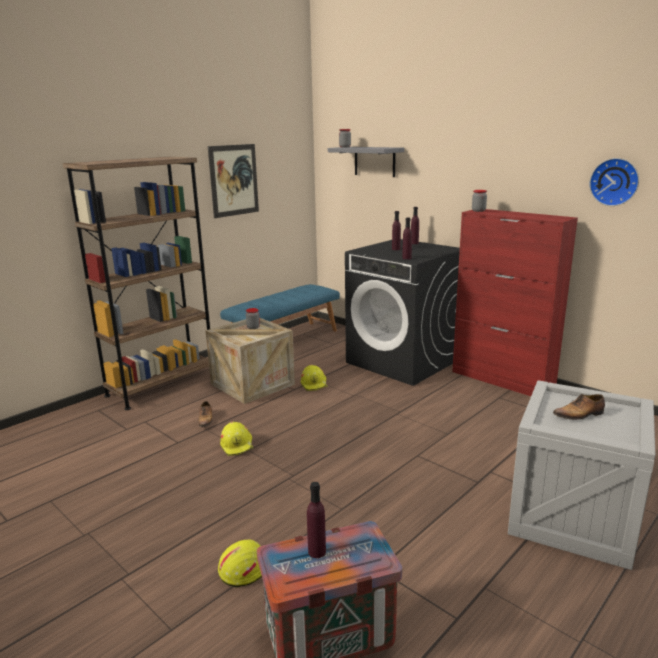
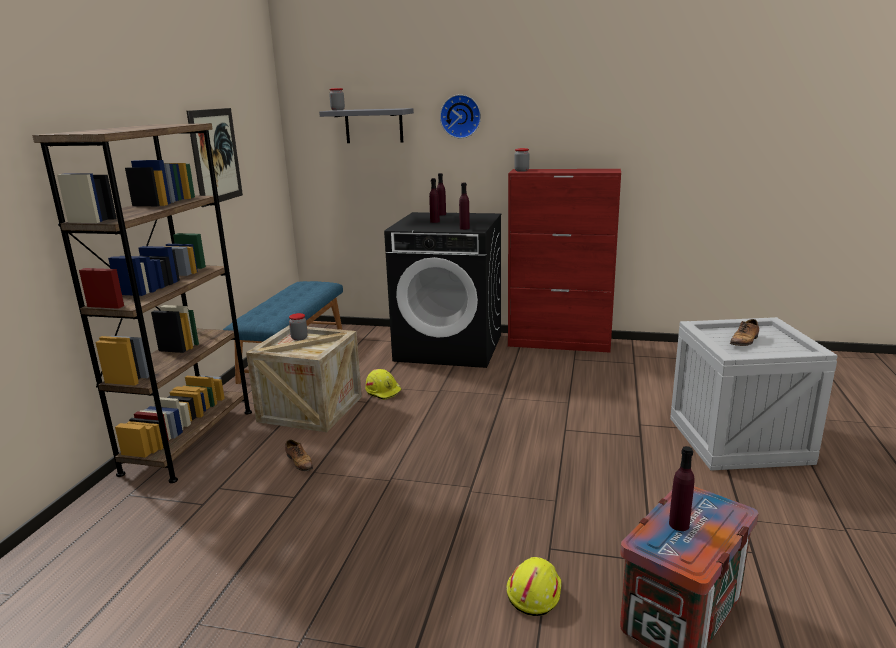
camera: 30 degrees left, 0 degrees up
yellow hard hat [220,422,254,456] -> none
wall clock [589,158,639,206] -> wall clock moved to [440,94,481,138]

